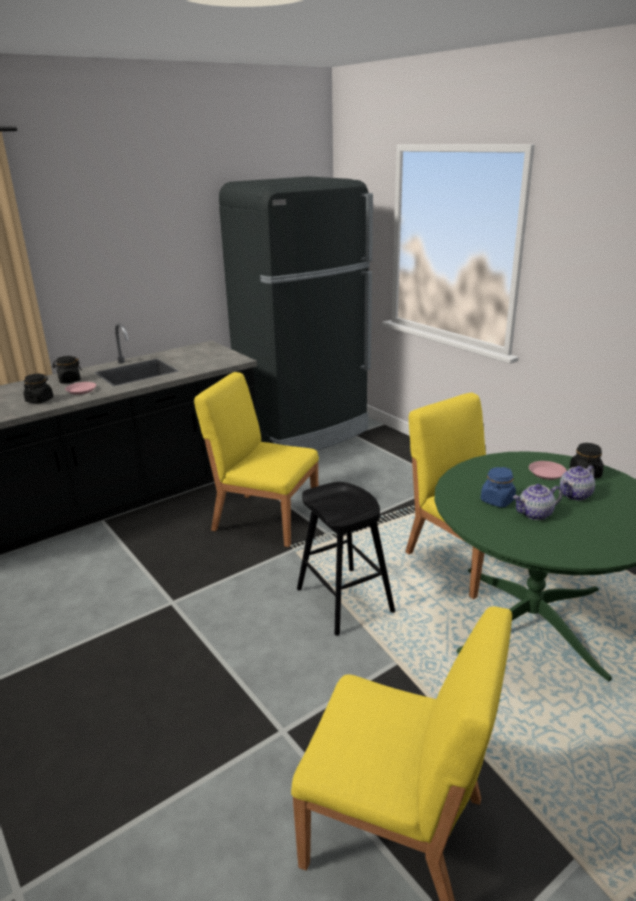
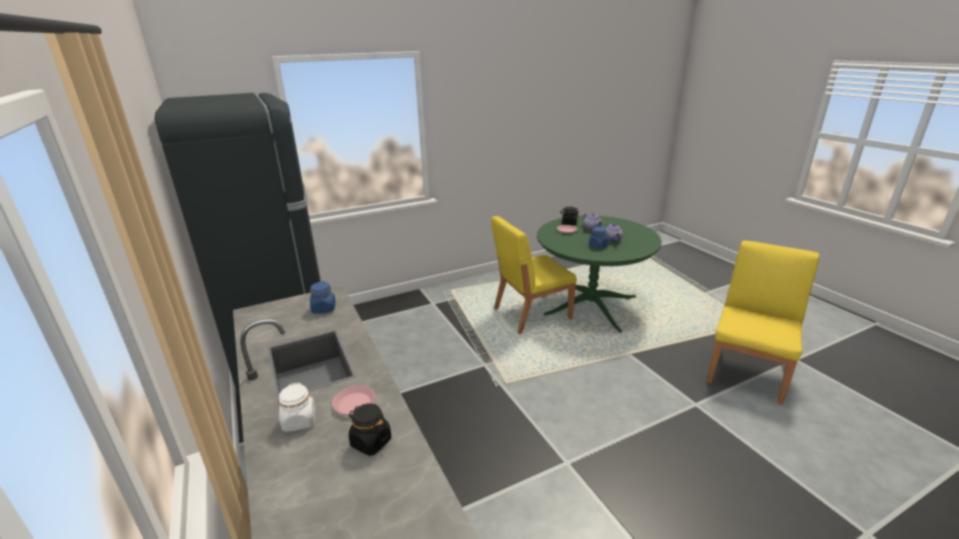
camera: 80 degrees left, 0 degrees up
black jar [52,356,82,384] -> white jar [279,382,316,432]
yellow chair [194,372,319,547] -> none
black stool [297,482,395,636] -> none
none -> blue jar [310,281,336,314]

